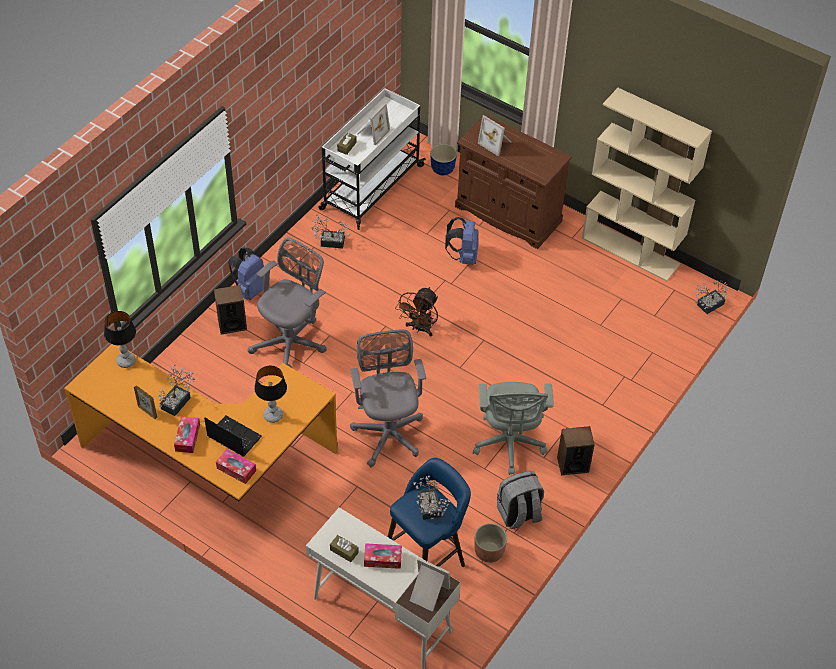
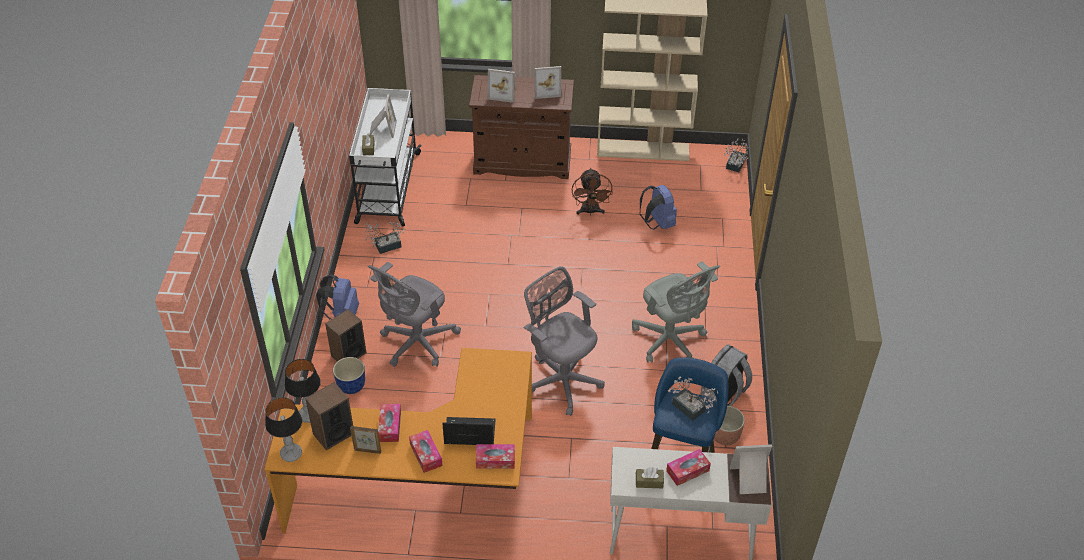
camera: 30 degrees left, 5 degrees down
potted plant [158,364,195,416] -> tissue box [378,404,401,442]
grey office chair [248,237,327,368] -> grey office chair turned 150 degrees counterclockwise [368,262,461,367]
table lamp [254,365,287,423] -> table lamp moved to [265,397,302,462]
brown fan [395,287,438,337] -> brown fan moved to [572,168,613,215]
planter [430,144,457,175] -> planter moved to [333,357,365,394]
blue backpack [445,217,479,265] -> blue backpack moved to [640,185,677,230]
speaker [557,426,595,475] -> speaker moved to [305,382,353,450]
none -> picture frame [534,66,561,99]

